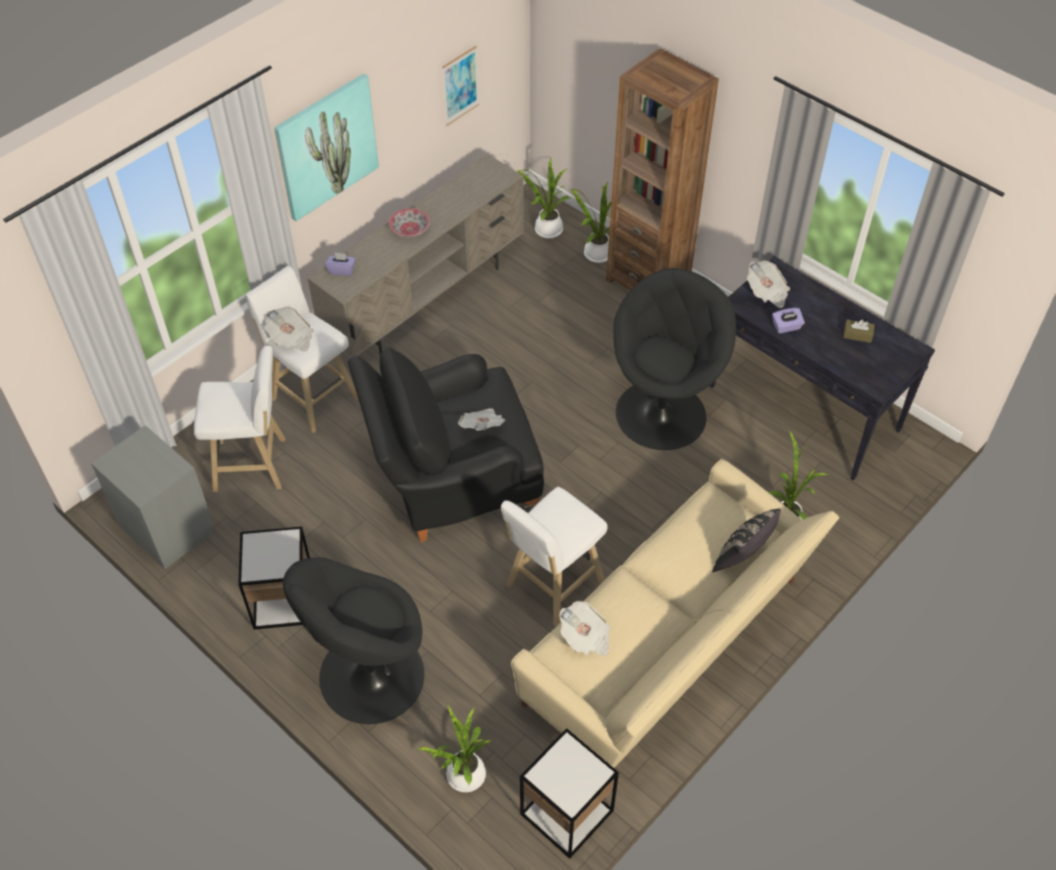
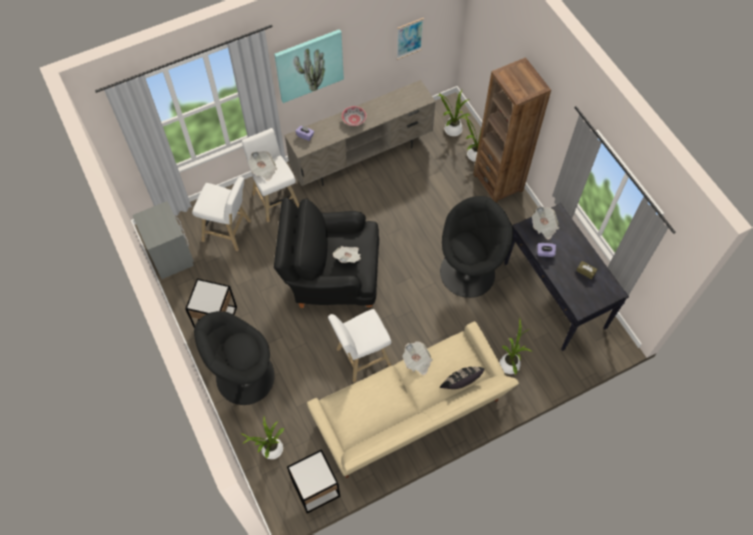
camera: 20 degrees right, 10 degrees up
newspaper [559,601,611,656] -> newspaper moved to [402,341,433,375]

